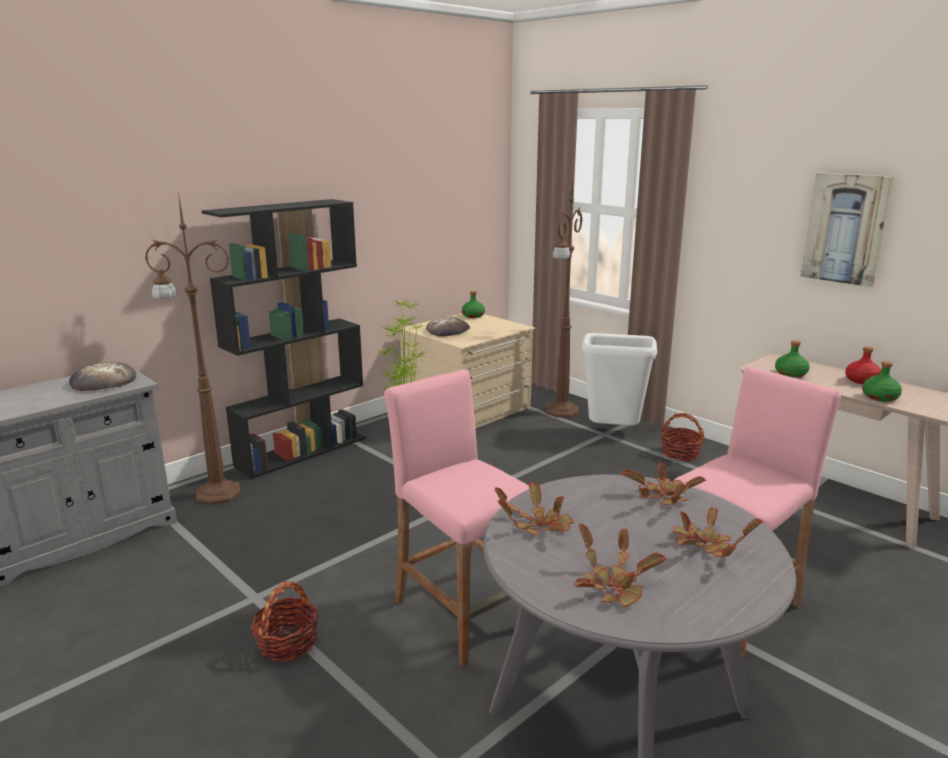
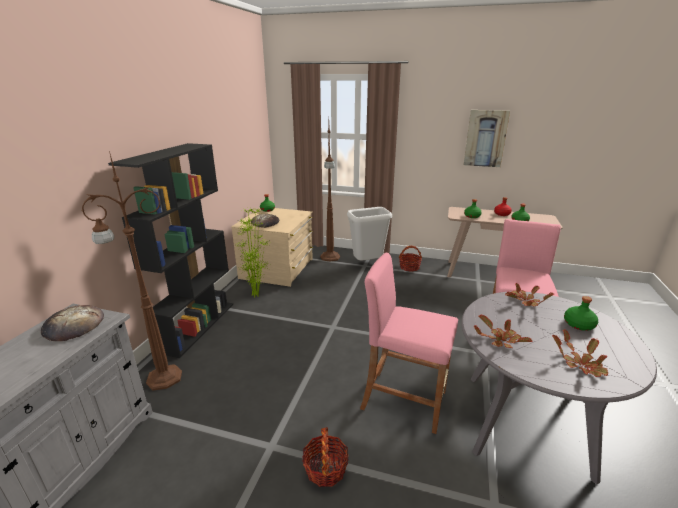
camera: 30 degrees left, 5 degrees up
potted plant [672,506,763,557] -> green bottle [564,296,598,331]

